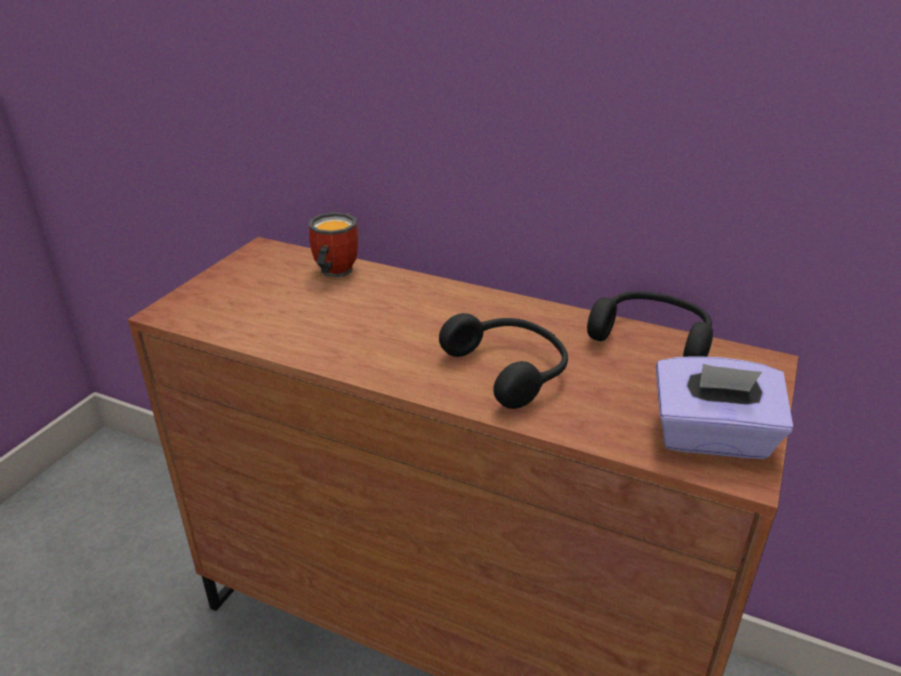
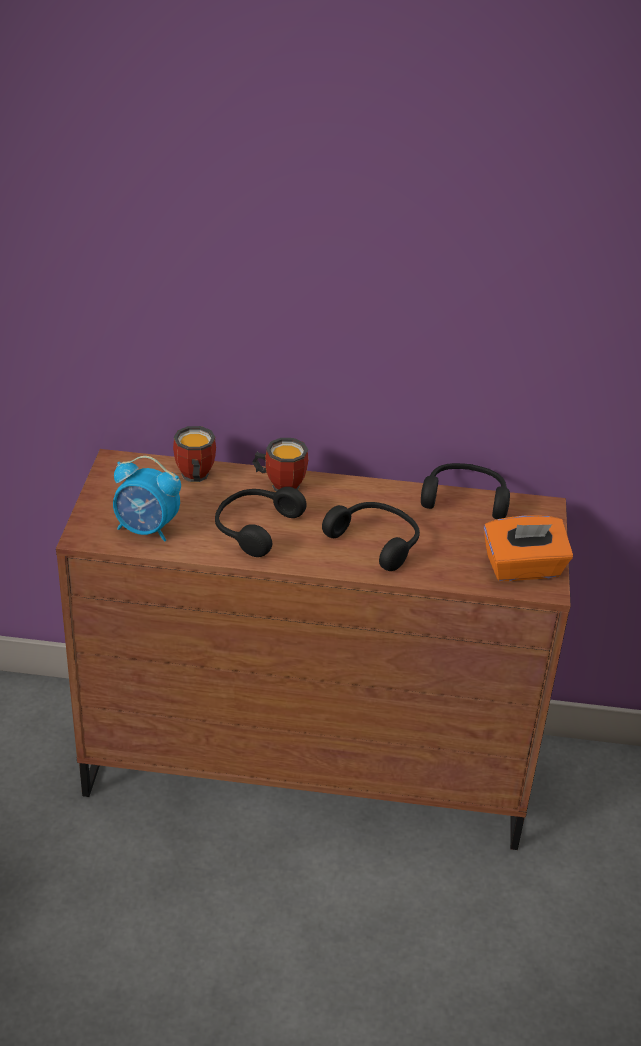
camera: 20 degrees left, 5 degrees up
purple tissue box [656,356,793,459] -> orange tissue box [484,515,573,581]
none -> alarm clock [113,456,181,542]
none -> black headphones [215,487,307,557]
none -> mug [252,438,308,492]

